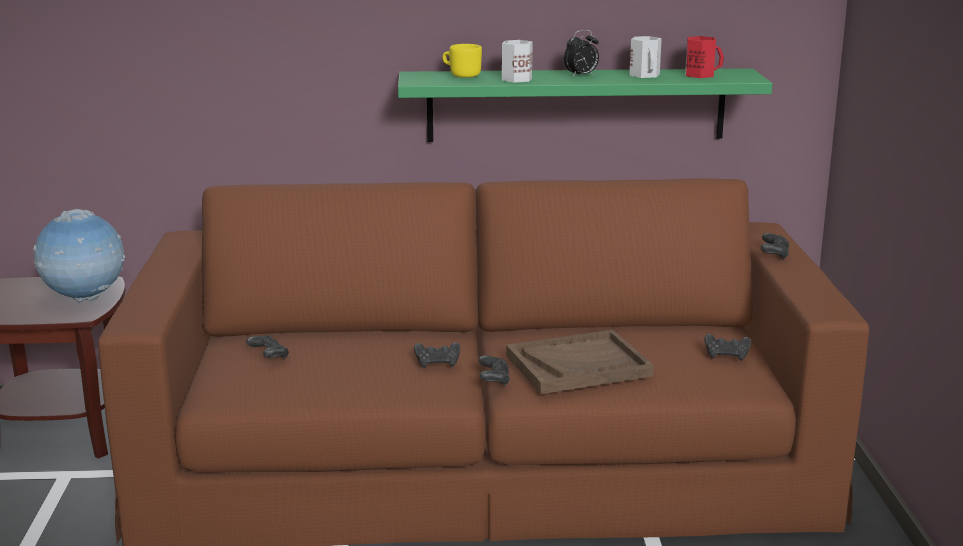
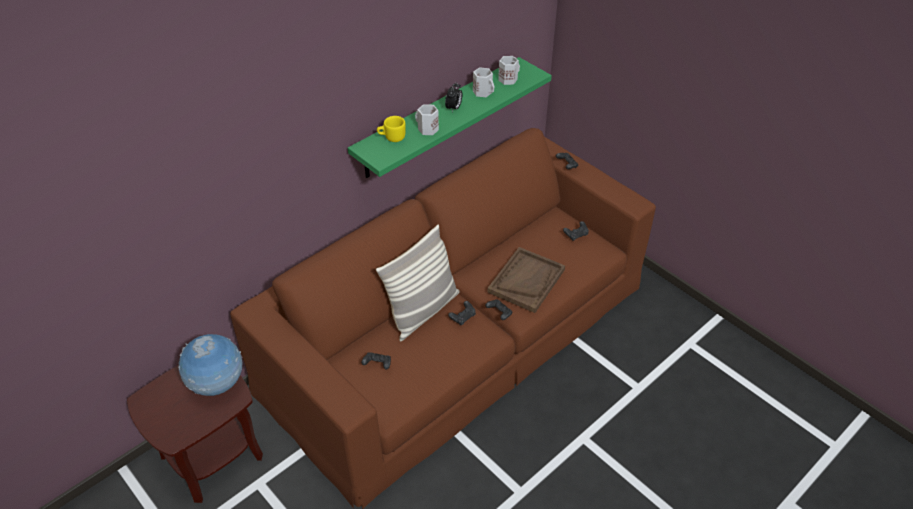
camera: 40 degrees left, 25 degrees up
red mug [685,36,724,78] -> white mug [498,56,520,85]
none -> pillow [376,225,460,341]

